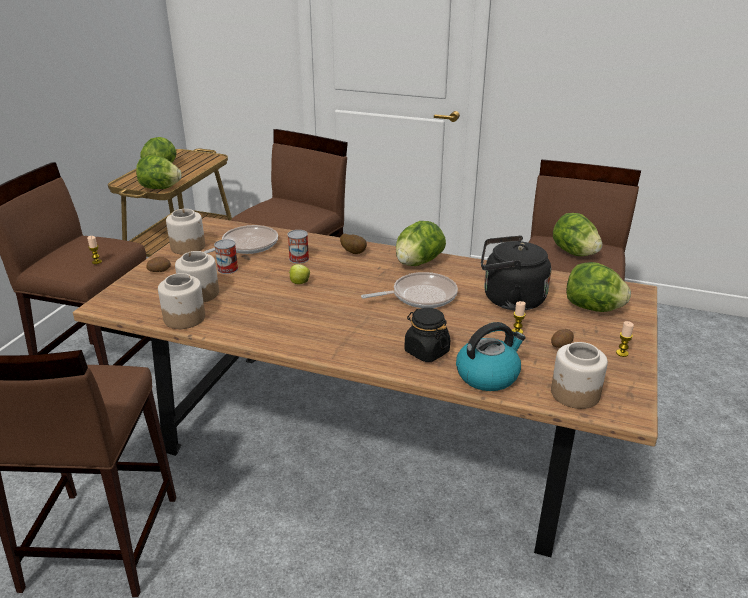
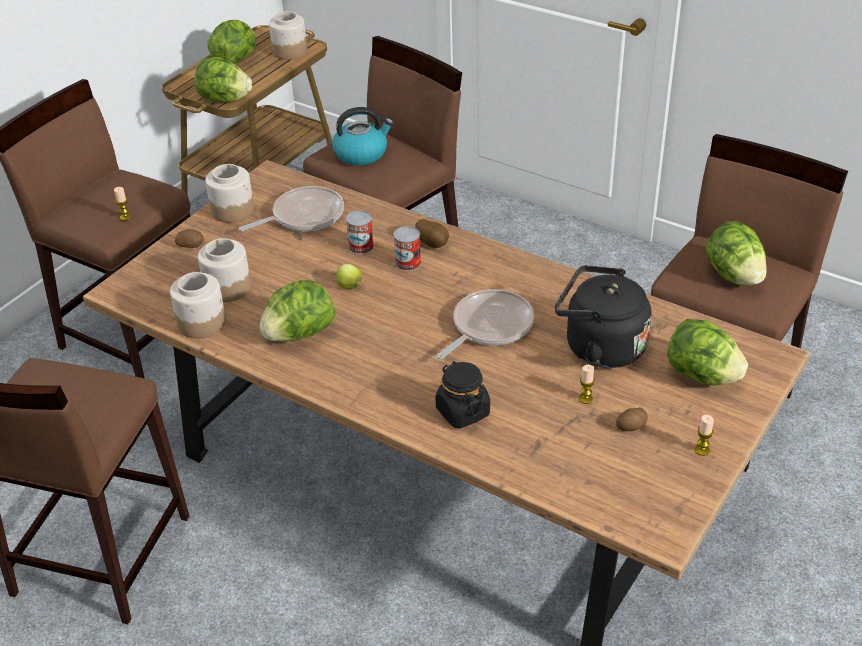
camera: 15 degrees right, 10 degrees up
can [214,239,238,274] -> can moved to [394,226,421,271]
frying pan [361,272,458,308] -> frying pan turned 45 degrees counterclockwise [436,289,534,359]
lettuce [396,221,446,266] -> lettuce moved to [260,280,335,342]
kettle [456,322,526,391] -> kettle moved to [332,107,394,166]
jar [551,342,608,409] -> jar moved to [269,11,307,60]

